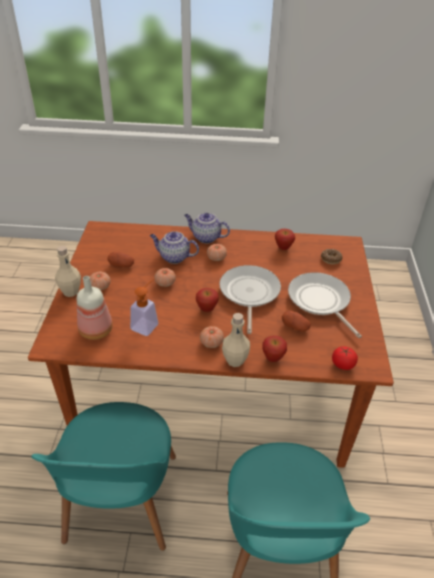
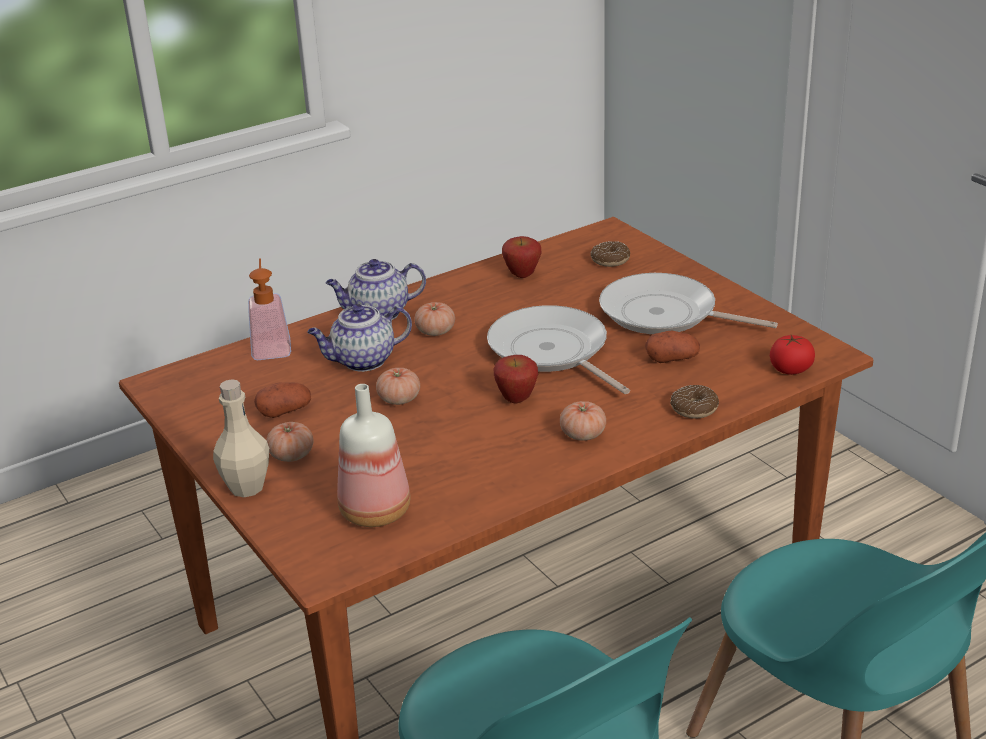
camera: 35 degrees left, 10 degrees down
soap dispenser [130,279,158,336] -> soap dispenser moved to [248,258,291,360]
beige bottle [222,313,250,367] -> none
apple [262,336,287,362] -> donut [670,385,719,419]

